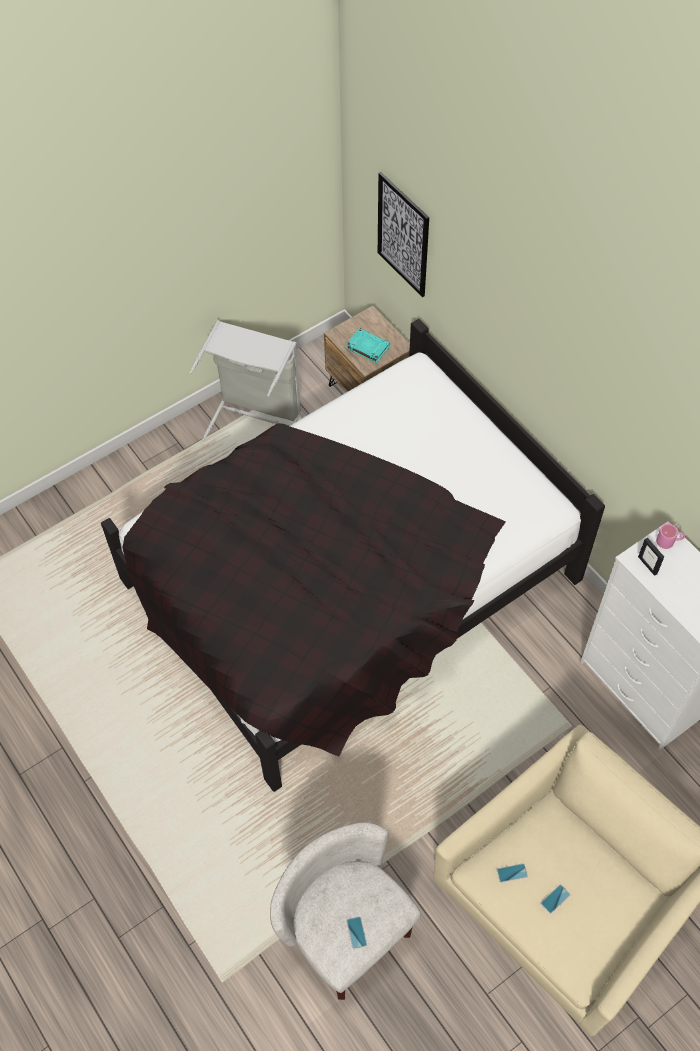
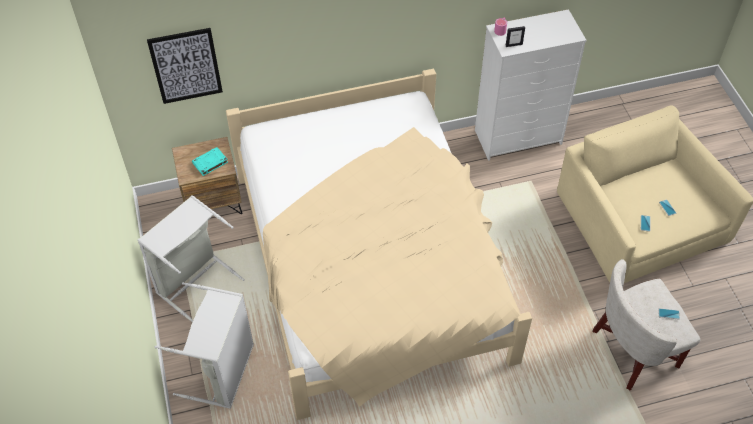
camera: 70 degrees left, 5 degrees down
black bed [101,319,605,792] -> beige bed [226,69,532,420]
none -> grey laundry basket [155,282,254,409]

